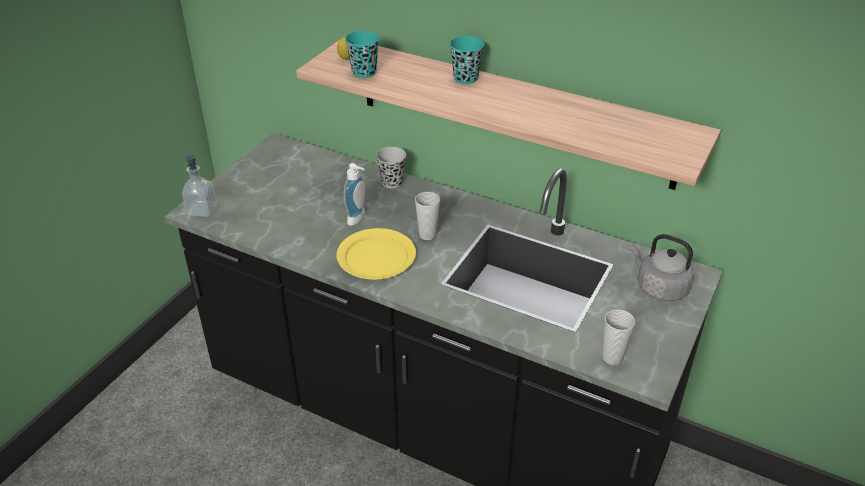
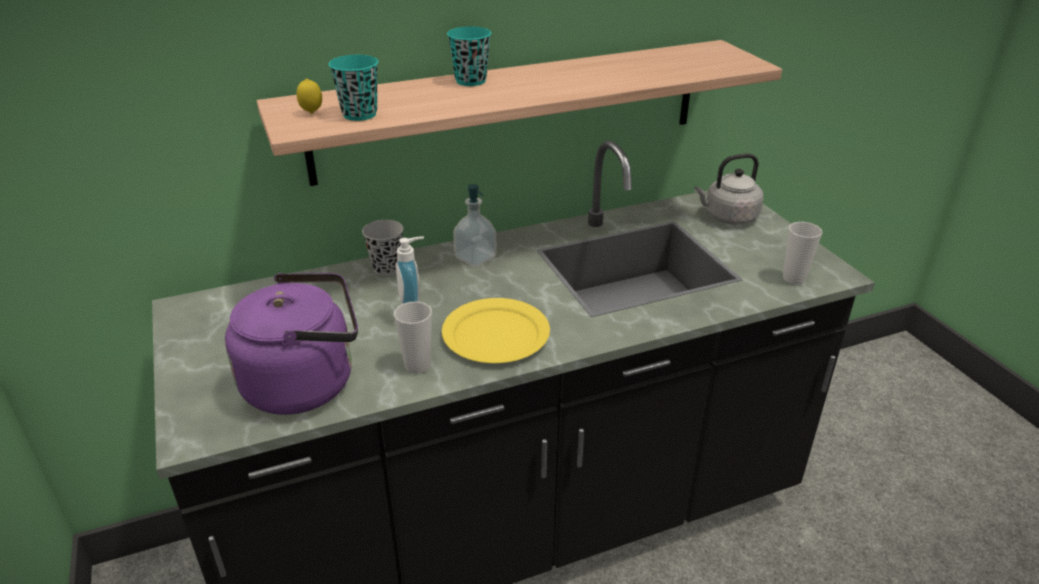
camera: 50 degrees left, 5 degrees down
soap dispenser [182,155,217,217] -> soap dispenser moved to [453,184,496,267]
cup [415,192,440,240] -> cup moved to [394,301,432,374]
none -> purple kettle [225,273,358,415]

